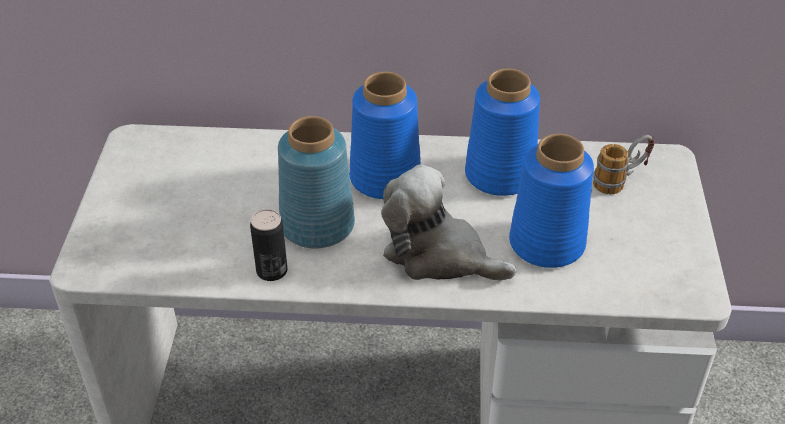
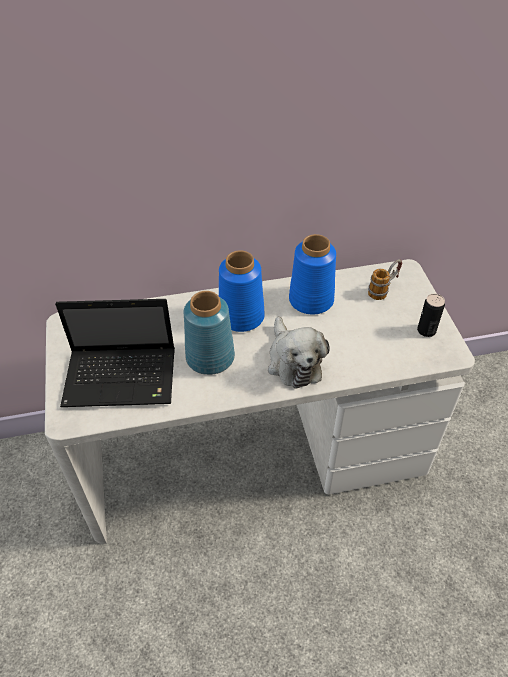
camera: 15 degrees left, 5 degrees up
can [250,209,287,281] -> can moved to [417,294,445,337]
plush toy [381,164,516,281] -> plush toy turned 120 degrees counterclockwise [268,317,330,389]
blue vase [509,134,594,268] -> none
none -> laptop [55,299,175,407]

